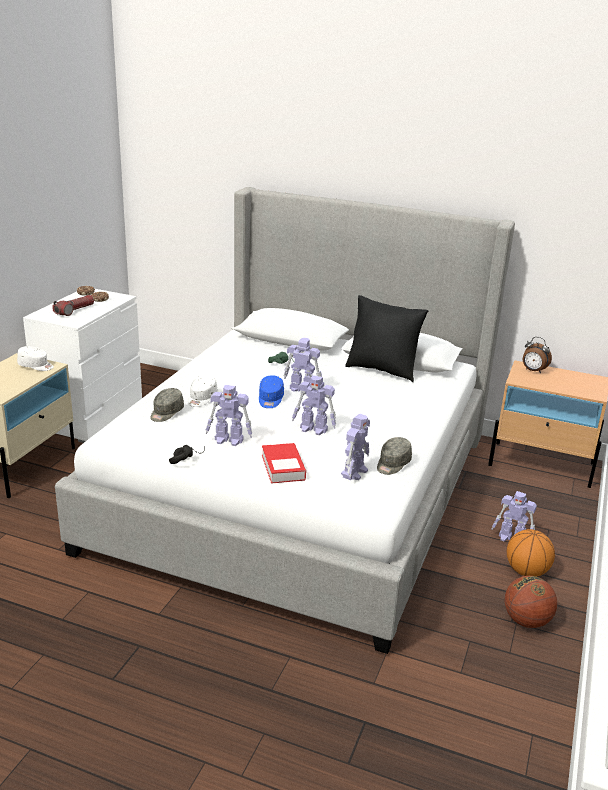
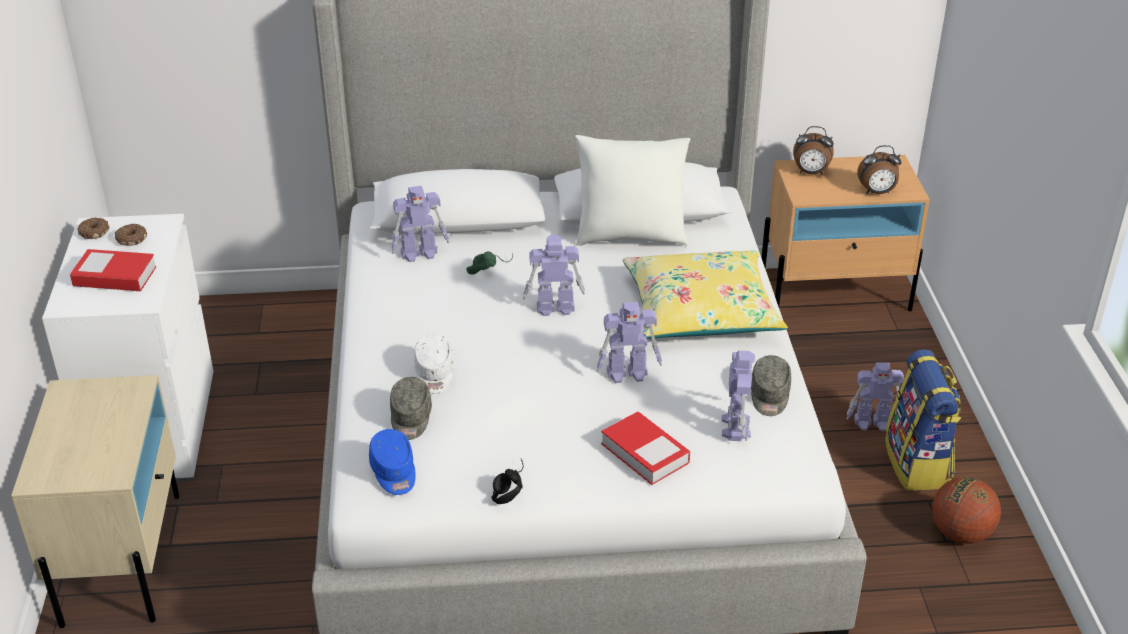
camera: 25 degrees left, 10 degrees up
white cap [17,346,54,371] -> none
flashlight [52,295,94,316] -> book [70,249,156,291]
toy robot [206,385,252,446] -> toy robot moved to [391,186,450,262]
blue cap [259,375,284,408] -> blue cap moved to [369,429,416,495]
black pillow [345,295,428,382] -> white pillow [575,135,690,246]
basketball [507,529,555,577] -> backpack [885,350,961,490]
none -> yellow pillow [623,250,788,339]
none -> alarm clock [857,145,901,194]

